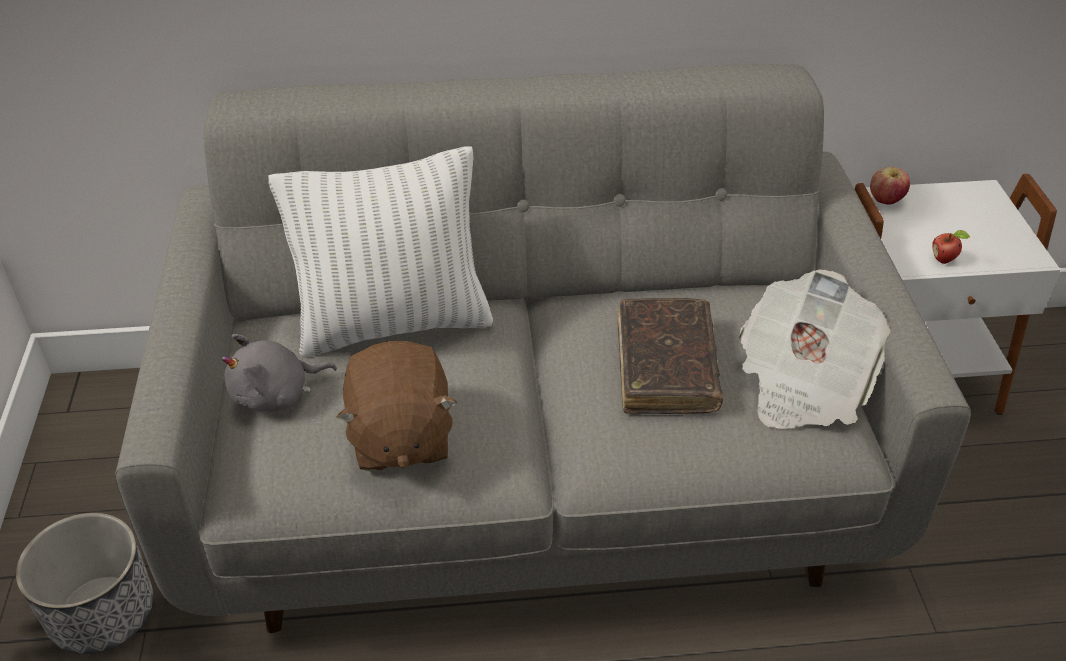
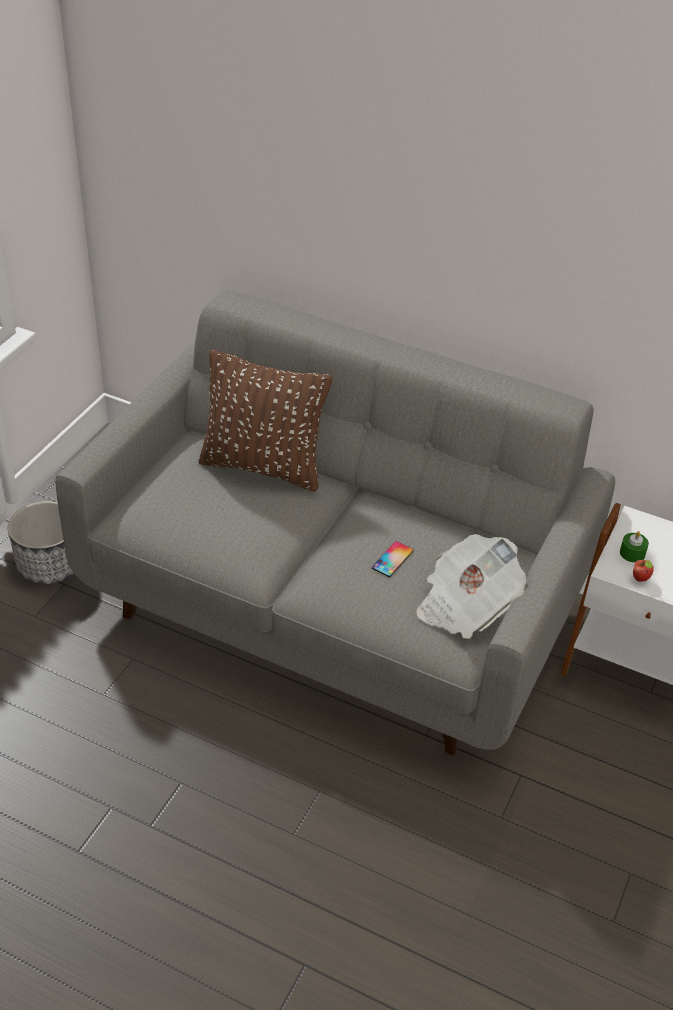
camera: 30 degrees right, 0 degrees up
grey plush toy [222,334,337,412] -> none
white pillow [268,146,493,358] -> brown pillow [199,350,332,492]
brown plush toy [337,341,457,471] -> none
brown book [617,298,723,414] -> phone [372,541,414,577]
apple [870,167,910,205] -> none
none -> green candle [620,531,649,562]

